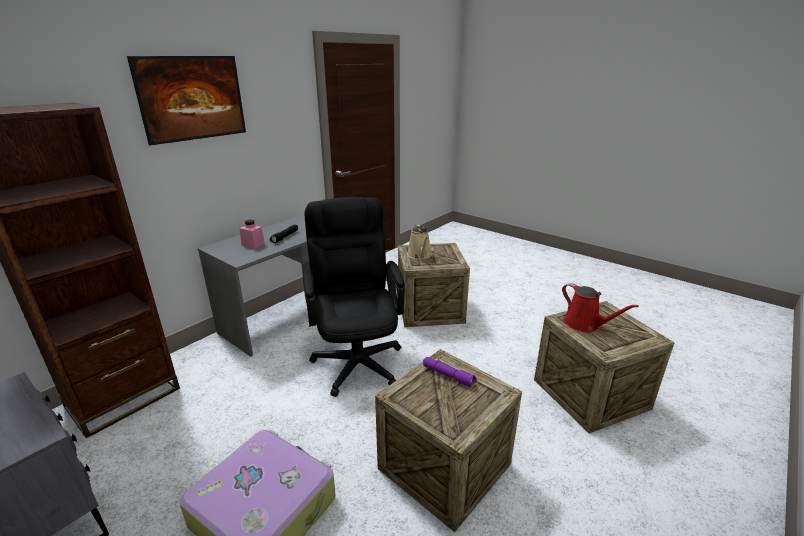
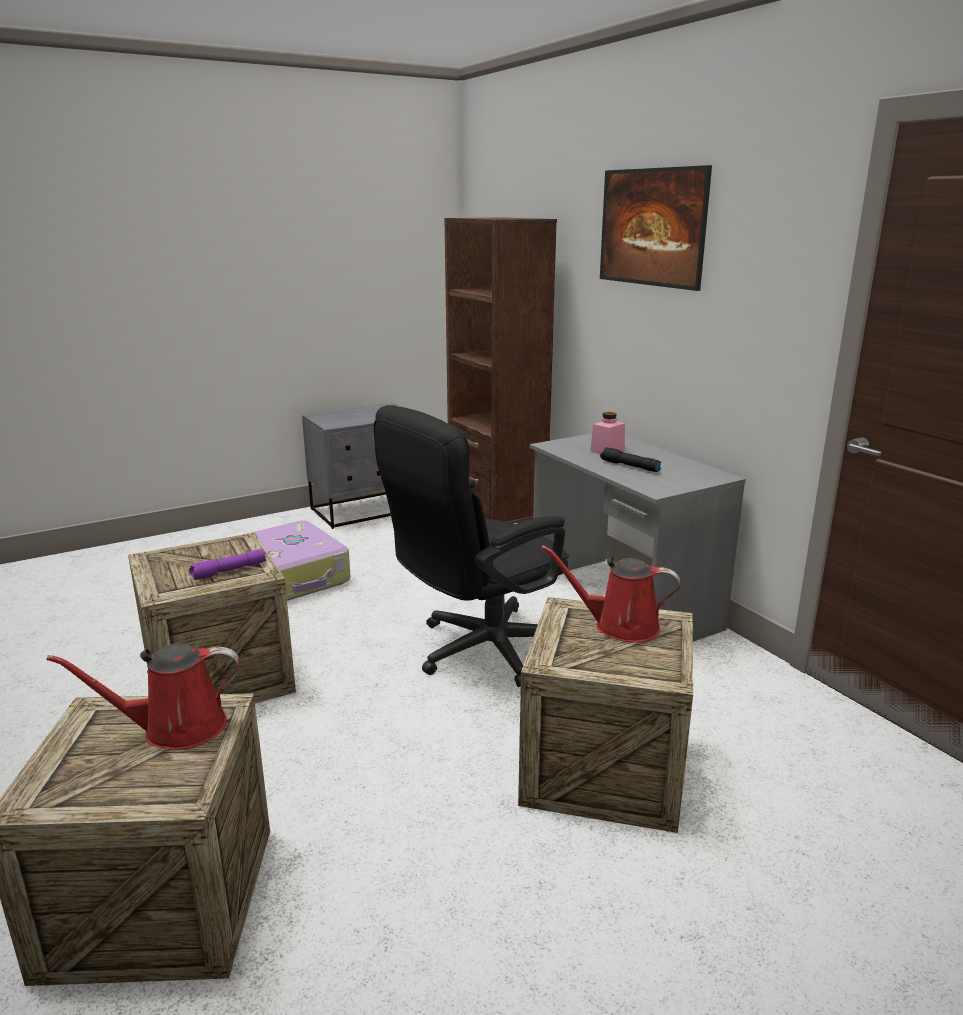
camera: 110 degrees right, 5 degrees down
black office chair [303,197,405,397] -> black office chair turned 135 degrees clockwise [374,405,569,687]
beige watering can [407,224,432,260] -> red watering can [541,545,680,642]

